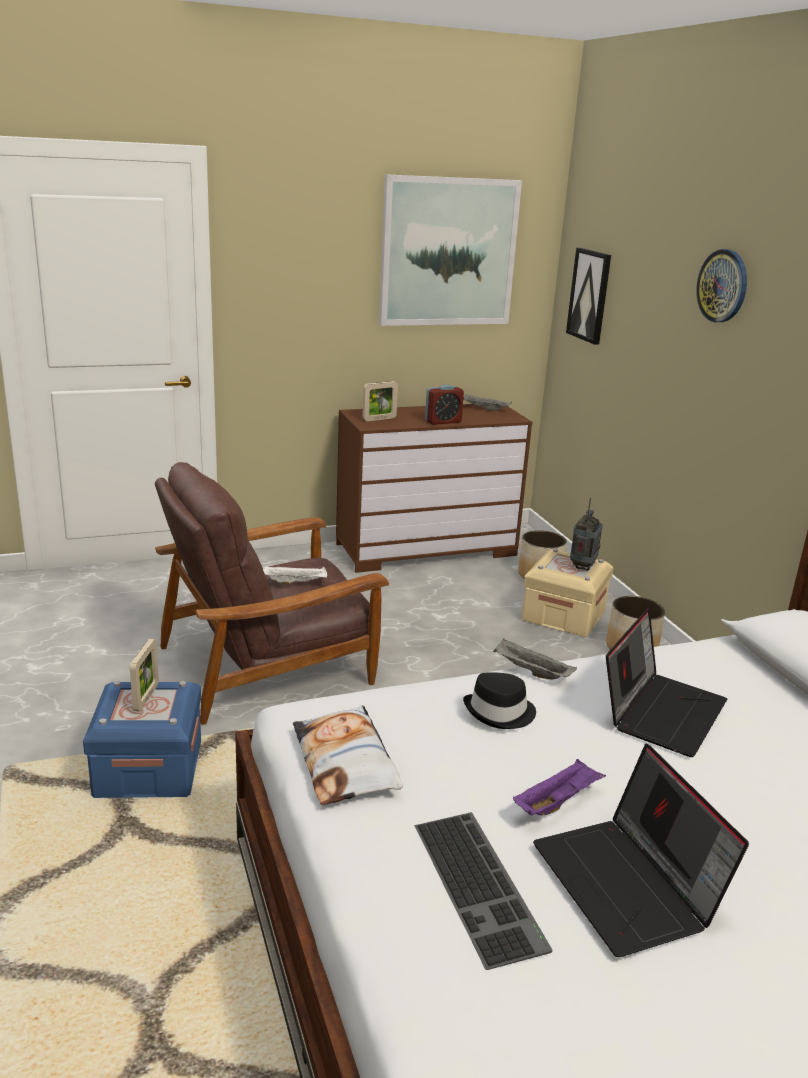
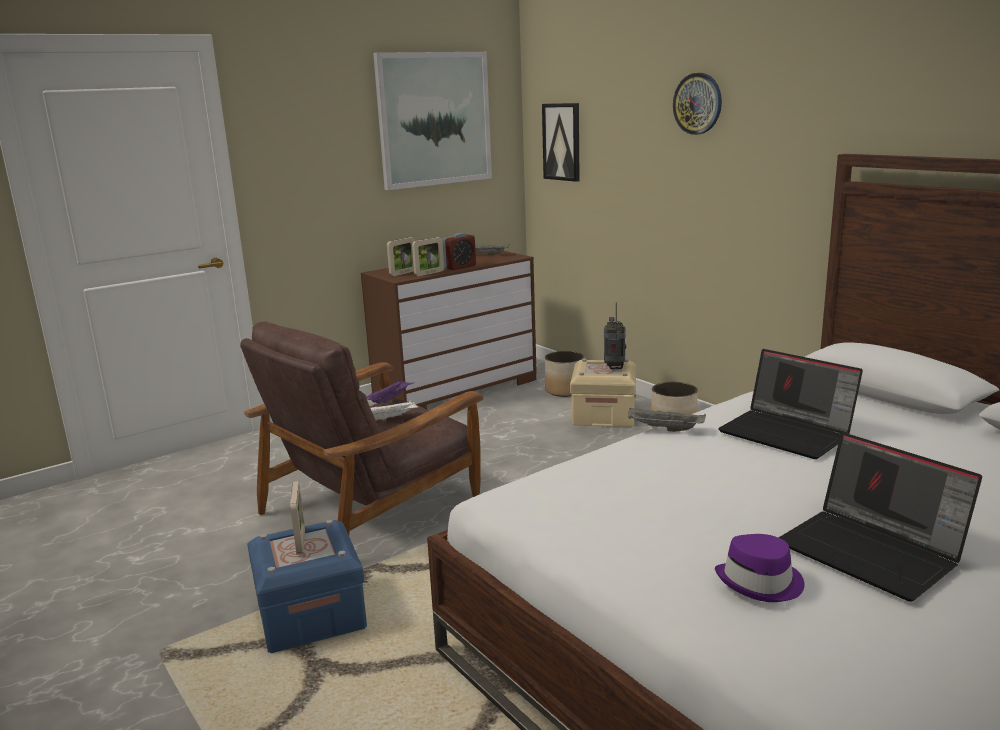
camera: 15 degrees left, 5 degrees down
pillow [293,705,403,805] -> none
keyboard [415,812,553,970] -> purple hat [715,534,804,602]
black hat [463,672,536,729] -> none
purple tray [513,759,606,816] -> purple tray moved to [366,379,415,404]
laptop [606,608,727,757] -> laptop turned 120 degrees clockwise [718,349,863,459]
none -> picture frame [412,237,444,276]

